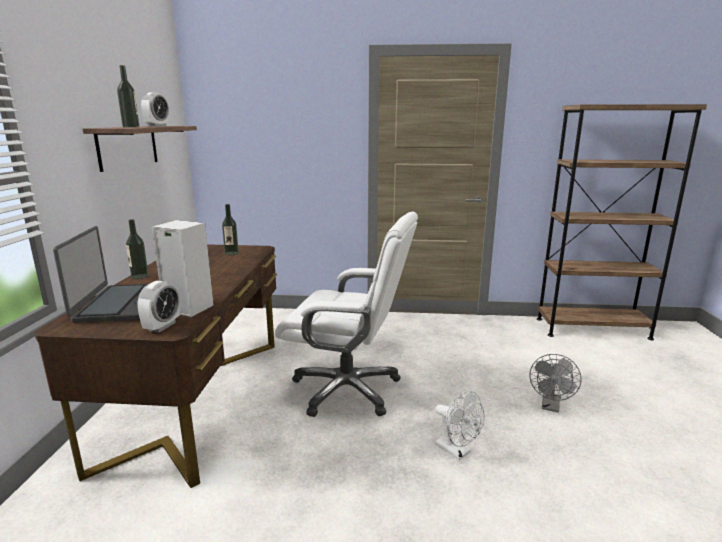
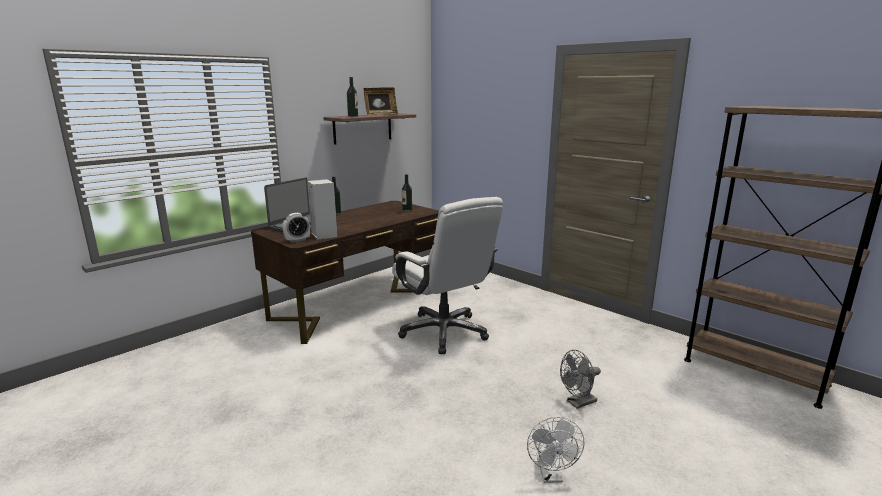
camera: 40 degrees right, 0 degrees up
alarm clock [141,92,169,127] -> picture frame [364,87,398,115]
white fan [435,391,484,460] -> white fan moved to [527,417,585,483]

